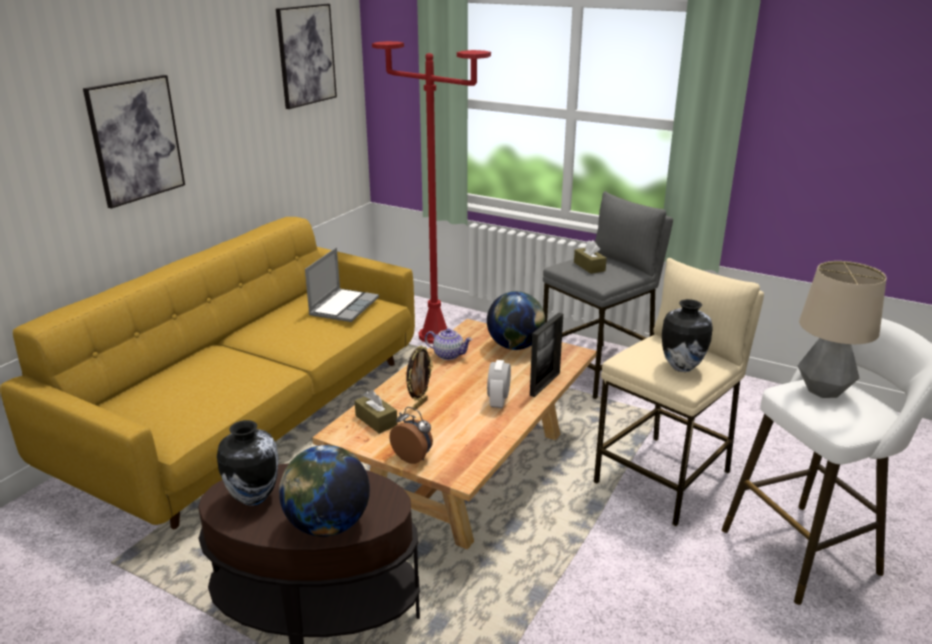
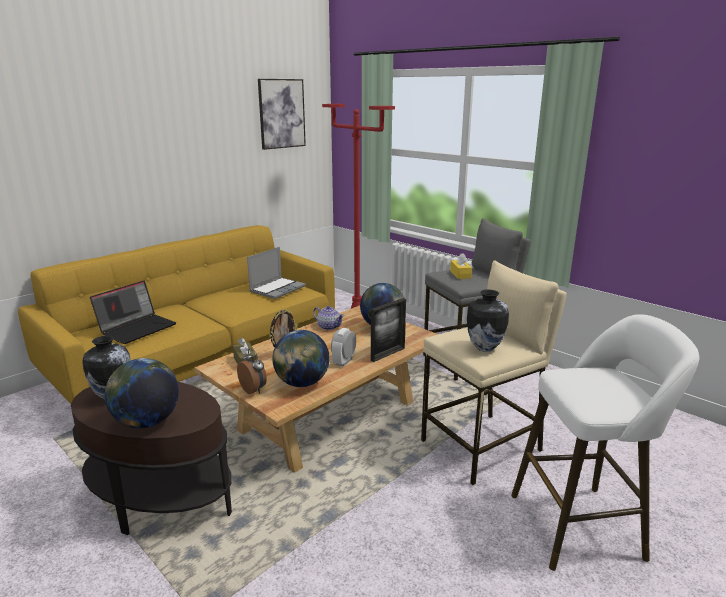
camera: 15 degrees right, 5 degrees down
picture [83,75,185,209] -> none
brown tissue box [574,240,607,274] -> yellow tissue box [450,254,472,279]
table lamp [798,261,886,398] -> none
none -> laptop [90,280,176,344]
none -> globe [272,330,330,387]

